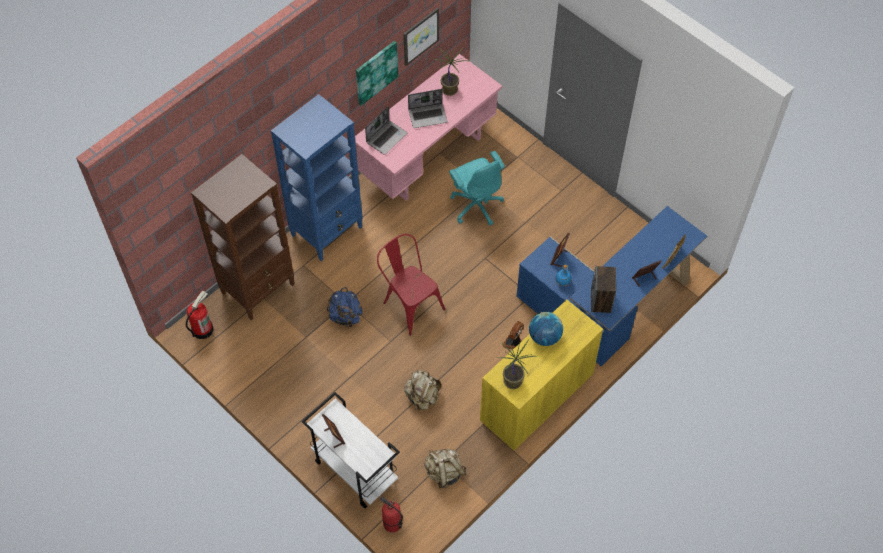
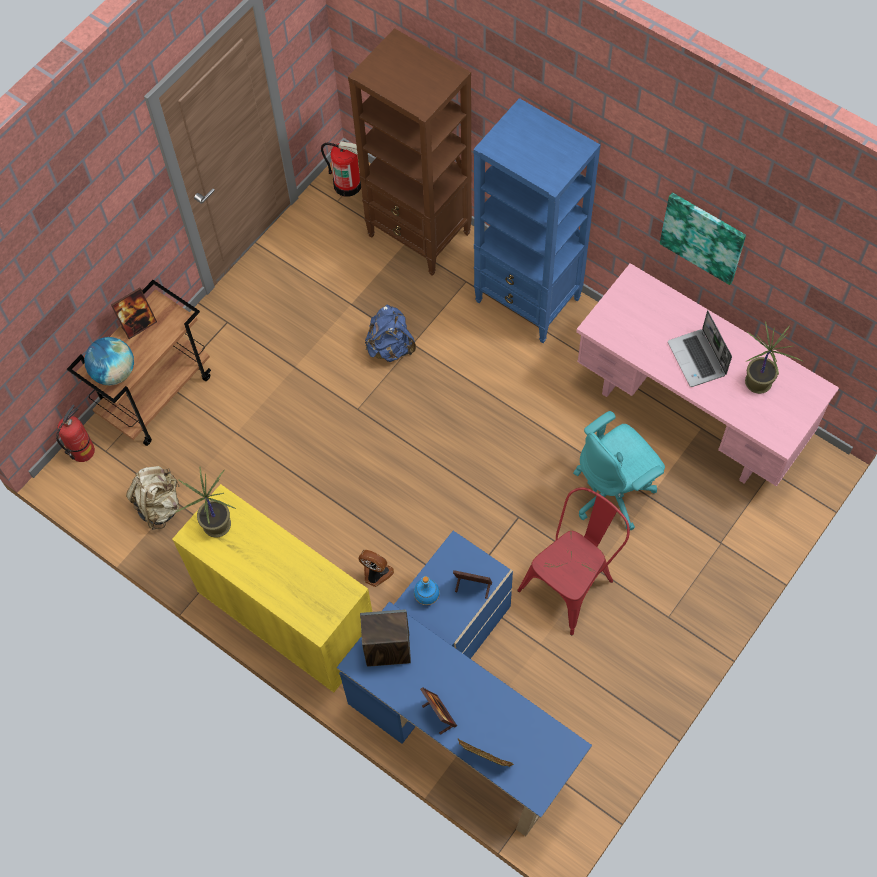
camera: 85 degrees right, 5 degrees up
white cart [302,392,400,508] -> brown cart [67,280,211,446]
laptop [365,106,407,155] -> none
red chair [377,234,445,335] -> red chair moved to [517,487,630,635]
picture [403,7,439,66] -> none
beige backpack [404,370,441,410] -> none
globe [529,312,563,346] -> globe moved to [84,337,134,386]

